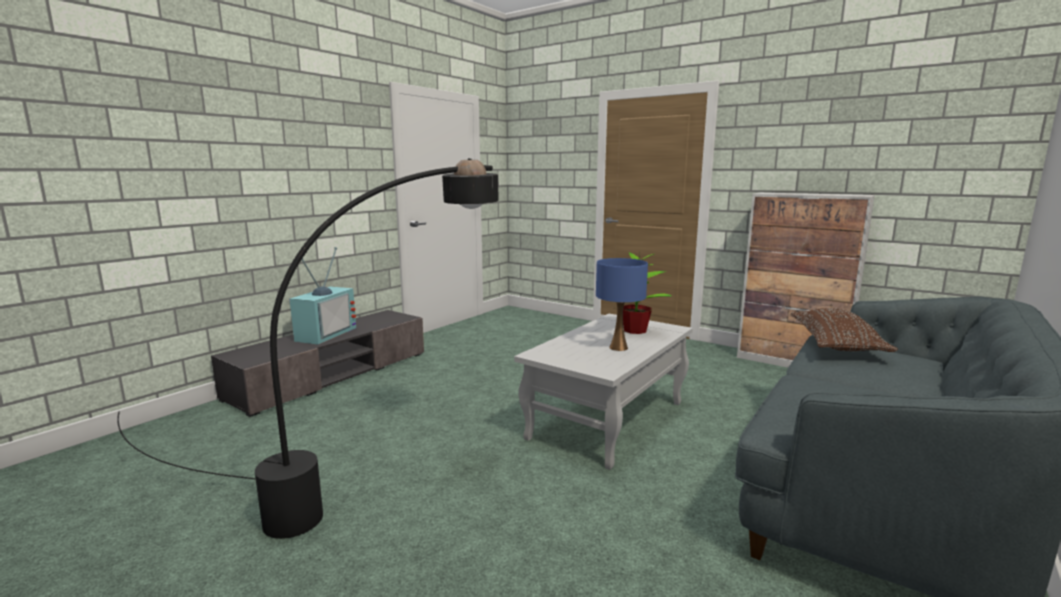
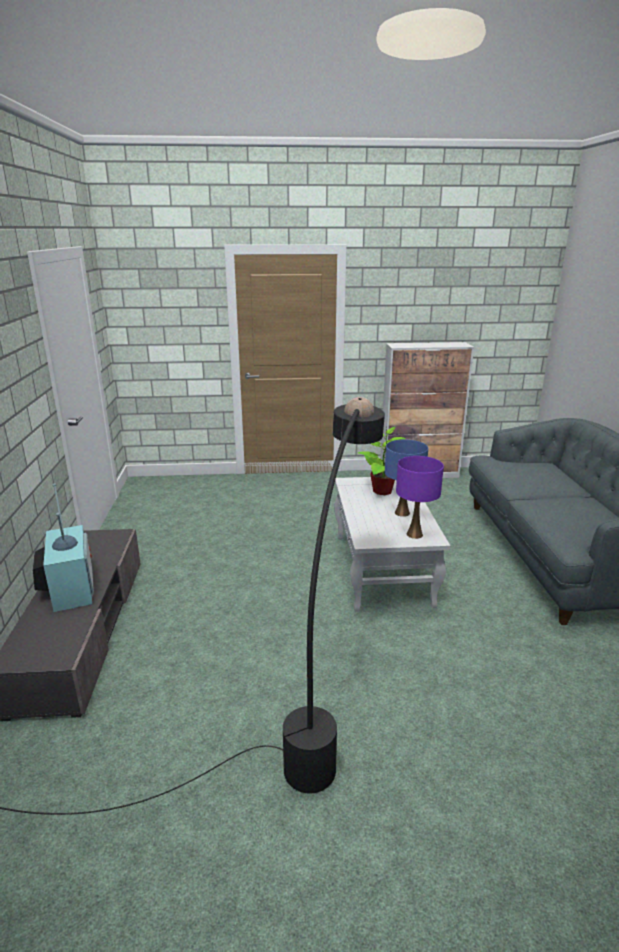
camera: 40 degrees left, 10 degrees up
brown pillow [791,308,898,352] -> none
none -> purple table lamp [396,456,444,539]

